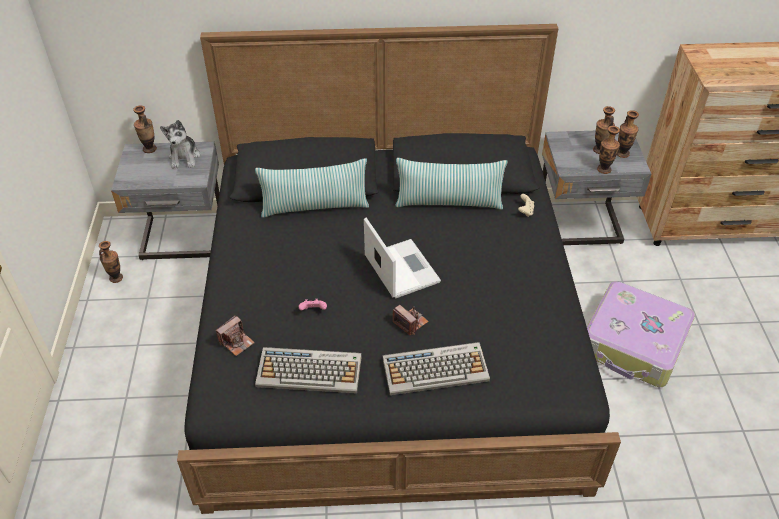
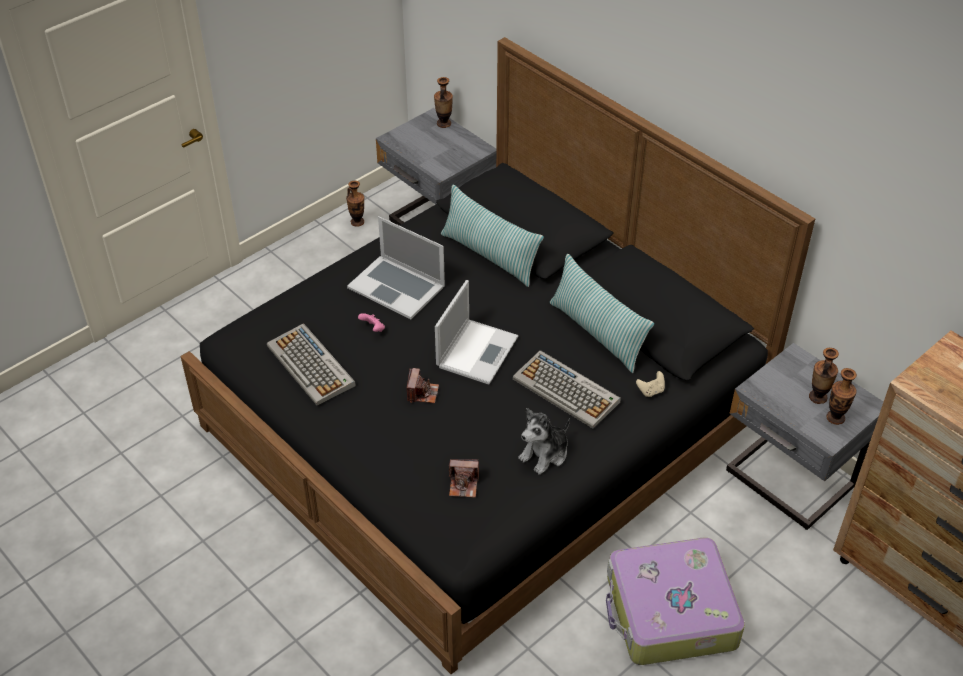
camera: 50 degrees right, 0 degrees up
plush toy [160,120,200,168] -> plush toy moved to [518,408,570,475]
camera [216,315,255,356] -> camera moved to [449,459,479,498]
keyboard [382,342,490,395] -> keyboard moved to [513,350,621,429]
vase [597,126,620,174] -> none
none -> laptop [347,216,445,319]

